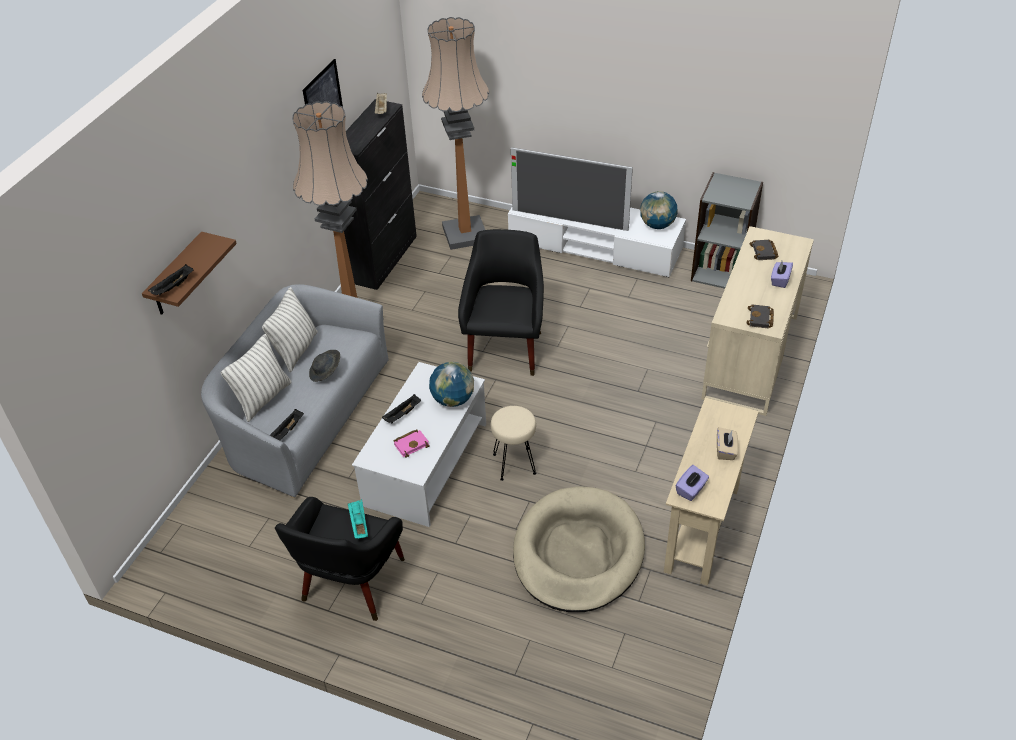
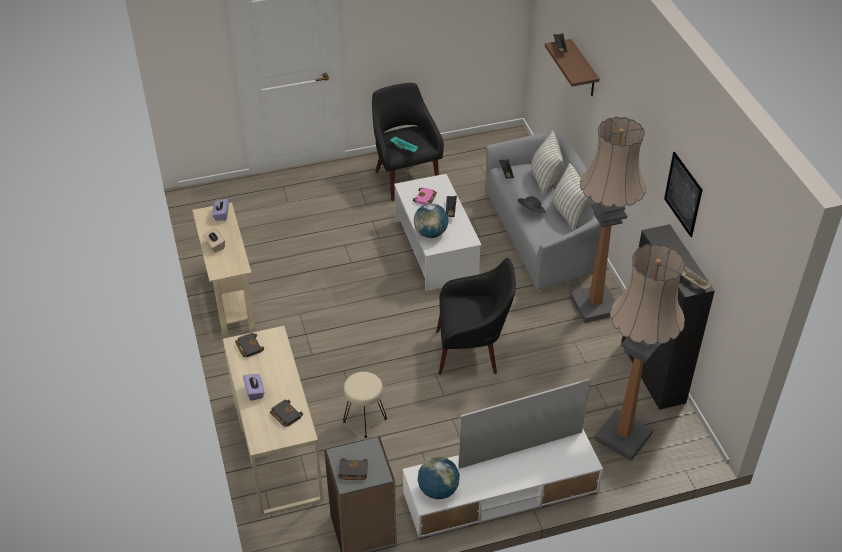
camera: 140 degrees right, 0 degrees up
black armchair [458,229,544,376] -> black armchair turned 60 degrees counterclockwise [436,258,516,375]
beige stool [491,406,536,481] -> beige stool moved to [343,372,387,438]
beige dog bed [513,487,645,612] -> none
none -> black book [338,458,368,480]

